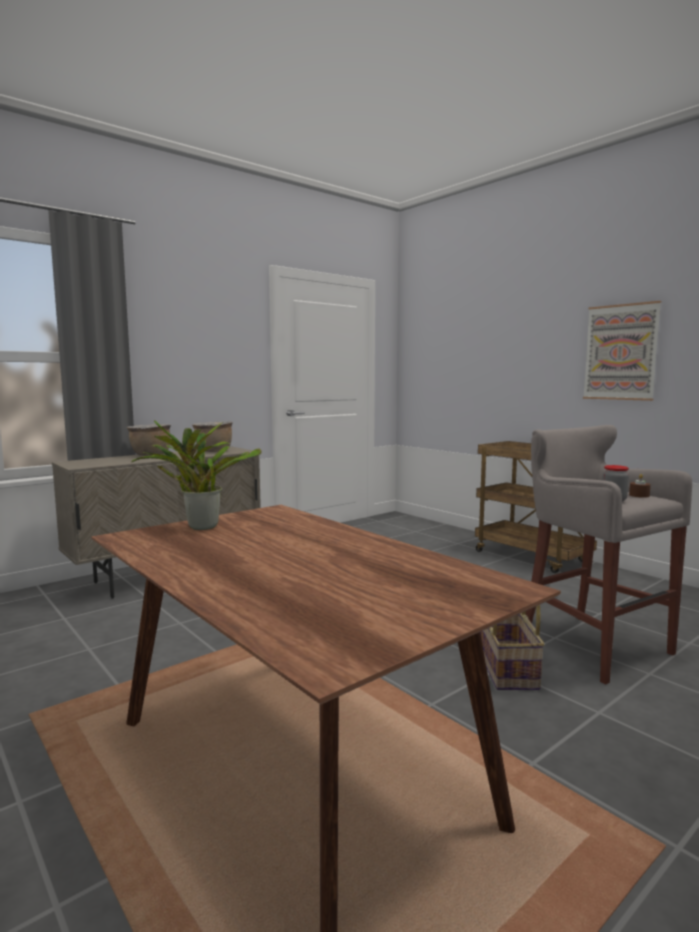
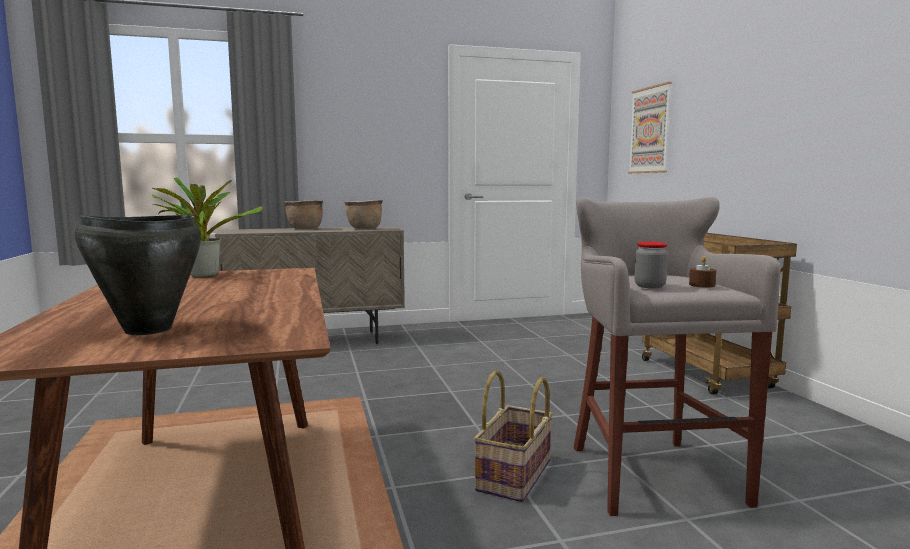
camera: 25 degrees right, 0 degrees up
picture [583,301,661,401] -> picture moved to [628,82,672,173]
none -> black cooking pot [75,215,201,335]

